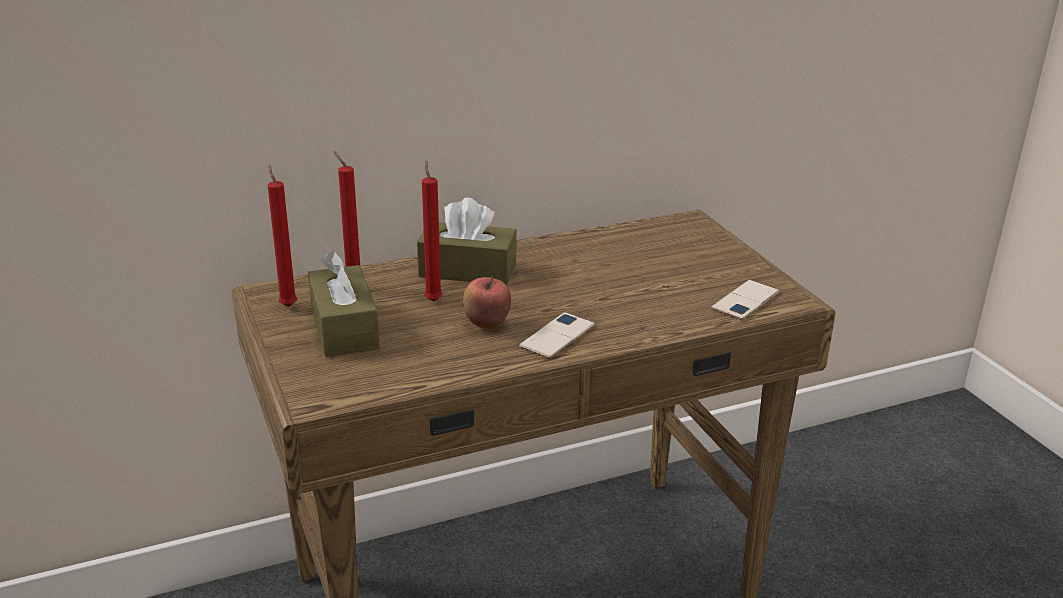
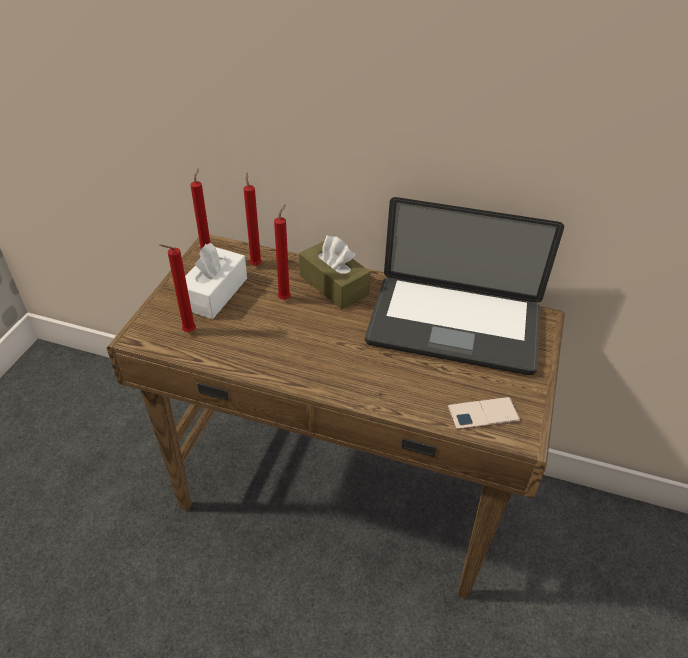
camera: 40 degrees right, 15 degrees up
brown tissue box [308,251,380,357] -> white tissue box [185,243,247,319]
apple [463,276,511,329] -> none
phone [519,312,595,359] -> none
none -> red candle [159,244,196,332]
none -> laptop [365,197,564,375]

